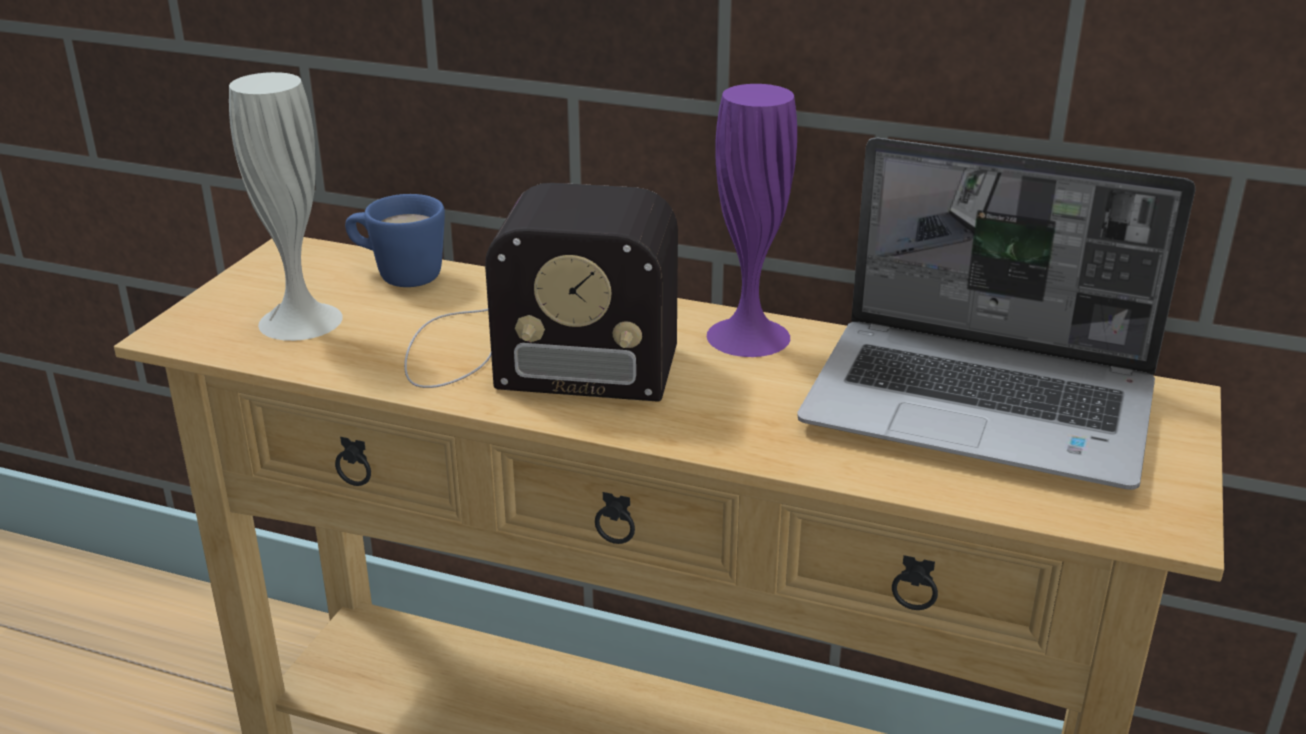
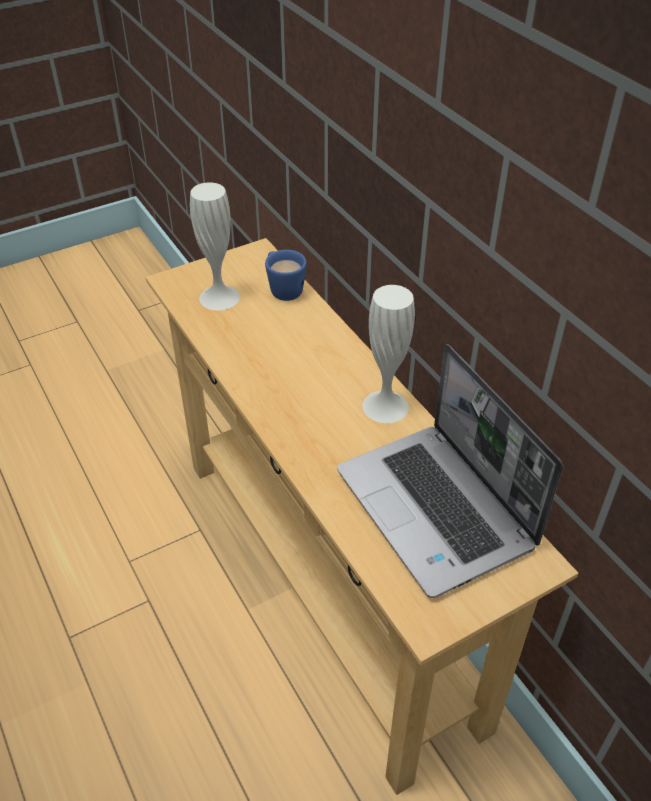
camera: 40 degrees right, 15 degrees up
radio [404,183,678,402] -> none
purple vase [707,84,797,357] -> white vase [362,285,415,423]

